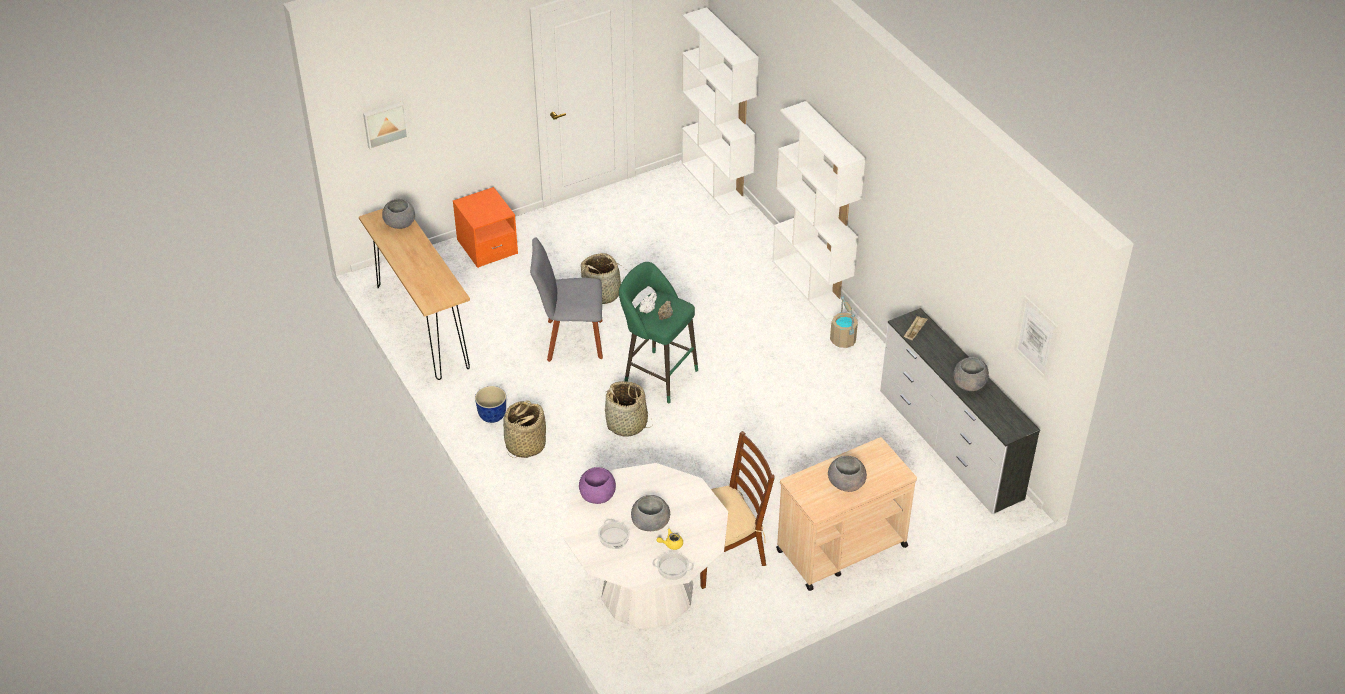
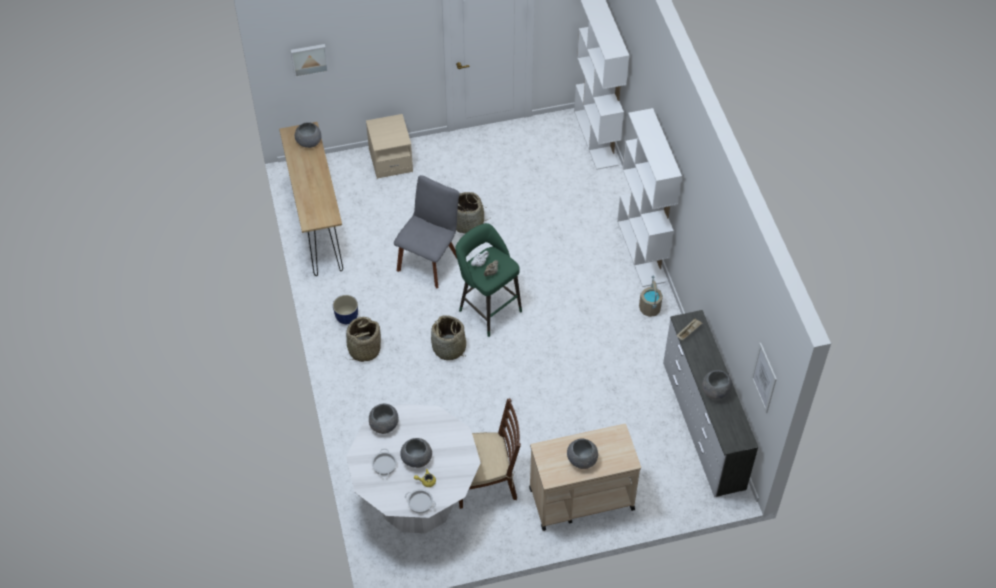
camera: 15 degrees right, 10 degrees up
orange nightstand [453,187,518,268] -> beige nightstand [366,114,413,179]
grey chair [530,237,603,362] -> grey chair turned 105 degrees clockwise [394,175,459,288]
purple bowl [579,467,616,504] -> grey bowl [369,404,399,434]

